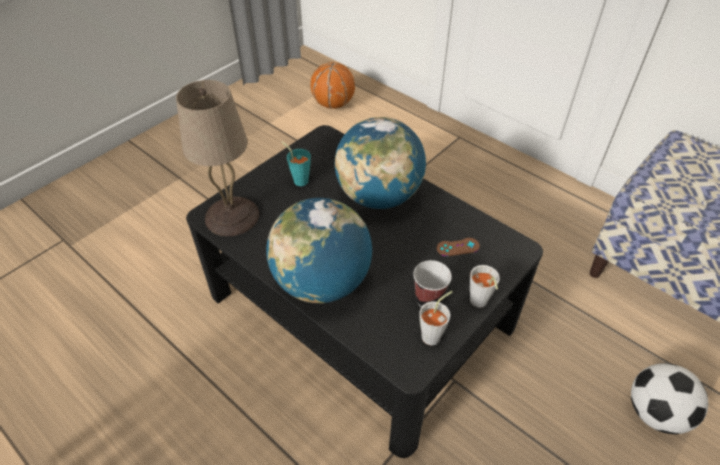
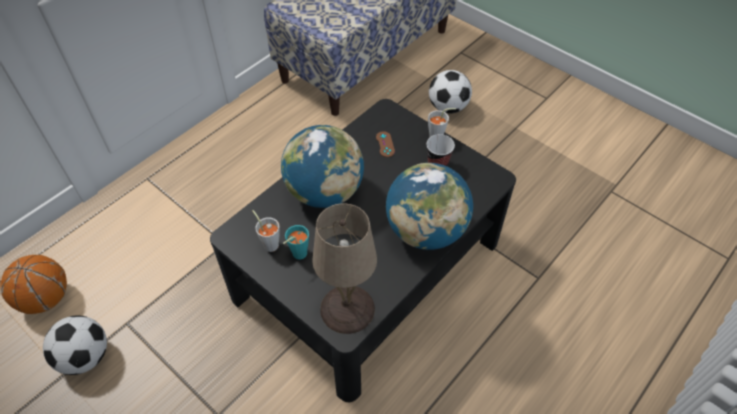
camera: 90 degrees left, 5 degrees up
grey cup [419,291,453,345] -> grey cup moved to [252,210,280,252]
none -> football [43,315,107,375]

